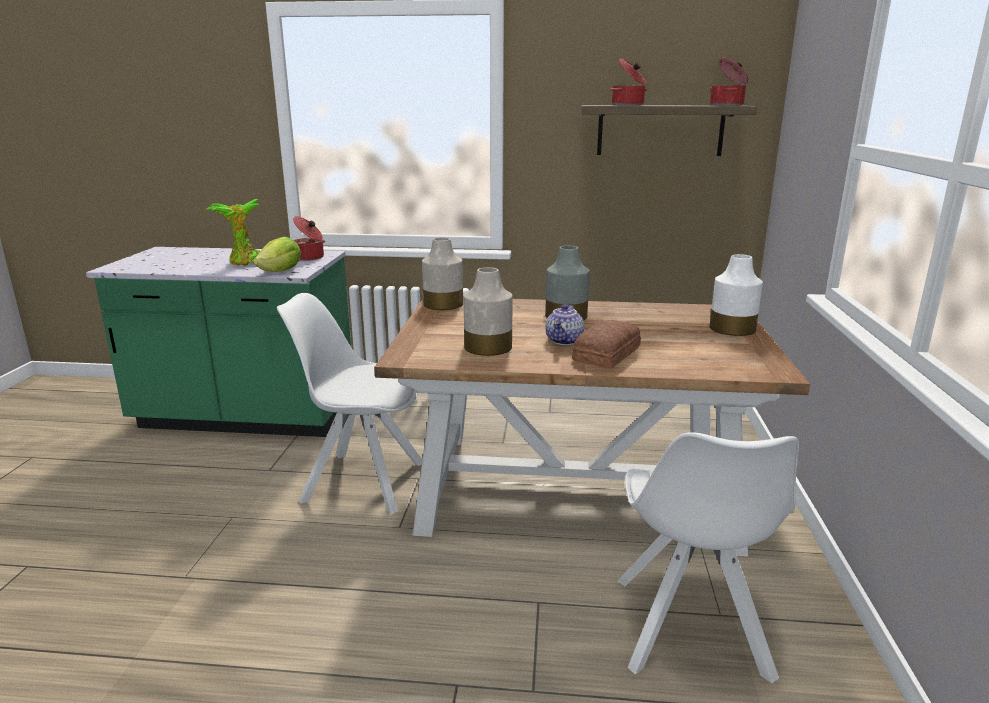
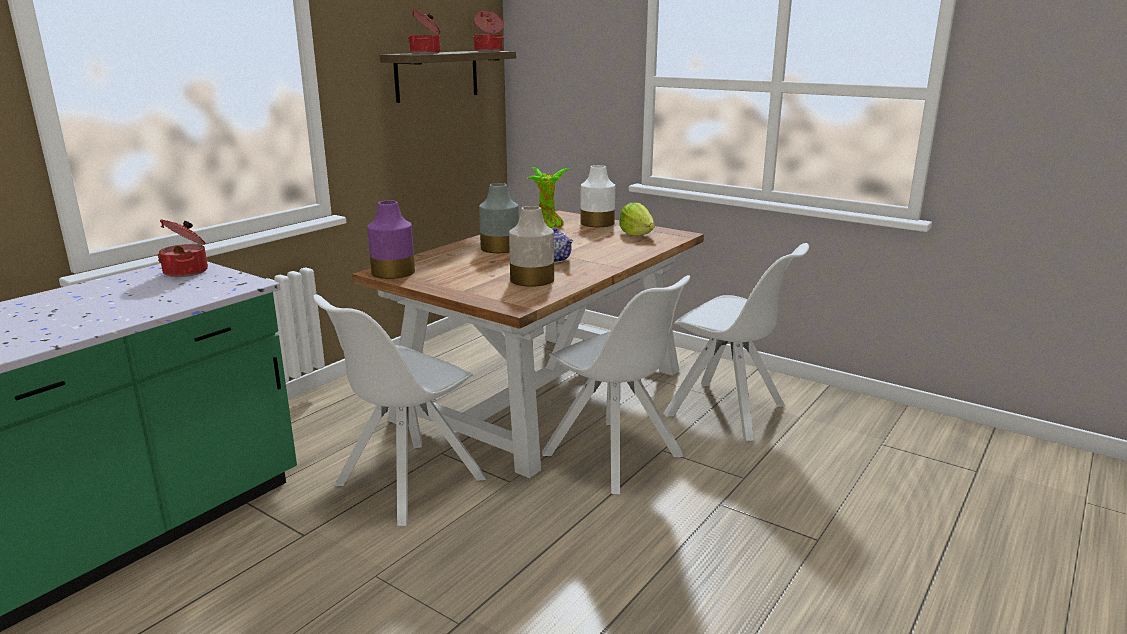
camera: 60 degrees left, 0 degrees up
potted plant [205,199,260,267] -> potted plant moved to [527,167,569,229]
lettuce [253,237,301,272] -> lettuce moved to [619,203,655,236]
beige vase [422,237,463,310] -> purple vase [367,201,415,279]
bread [572,320,641,369] -> none
none -> white chair [542,275,690,494]

